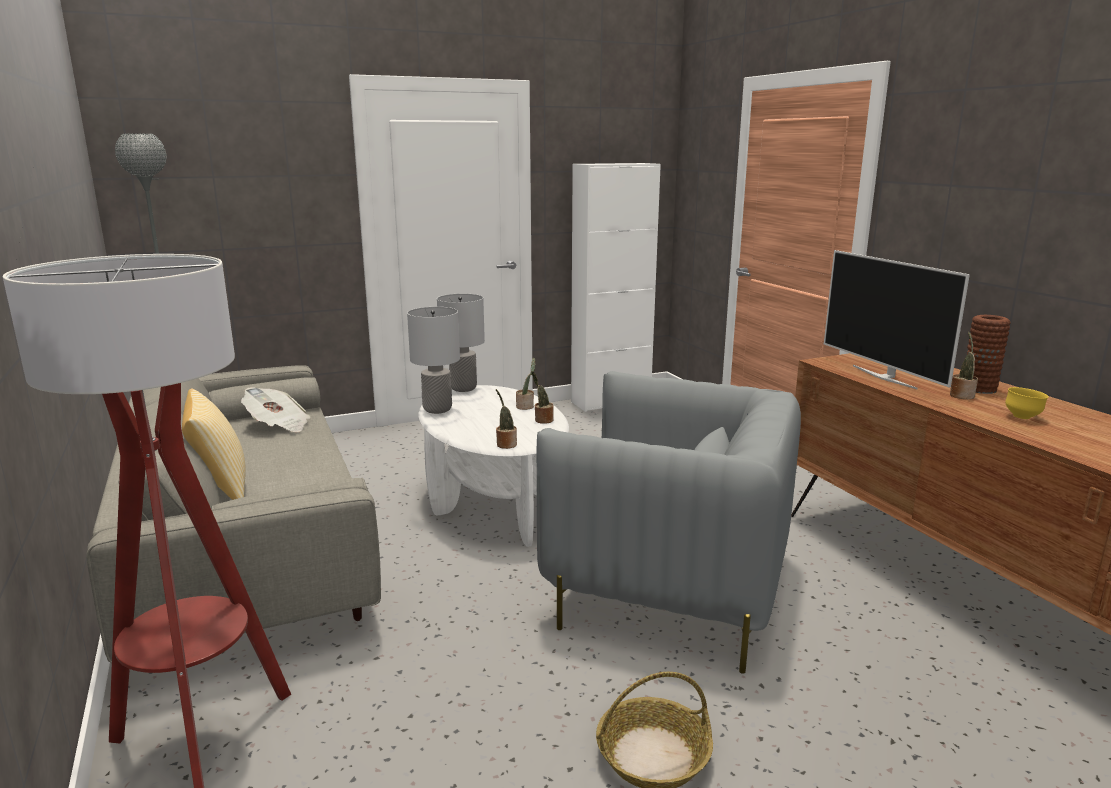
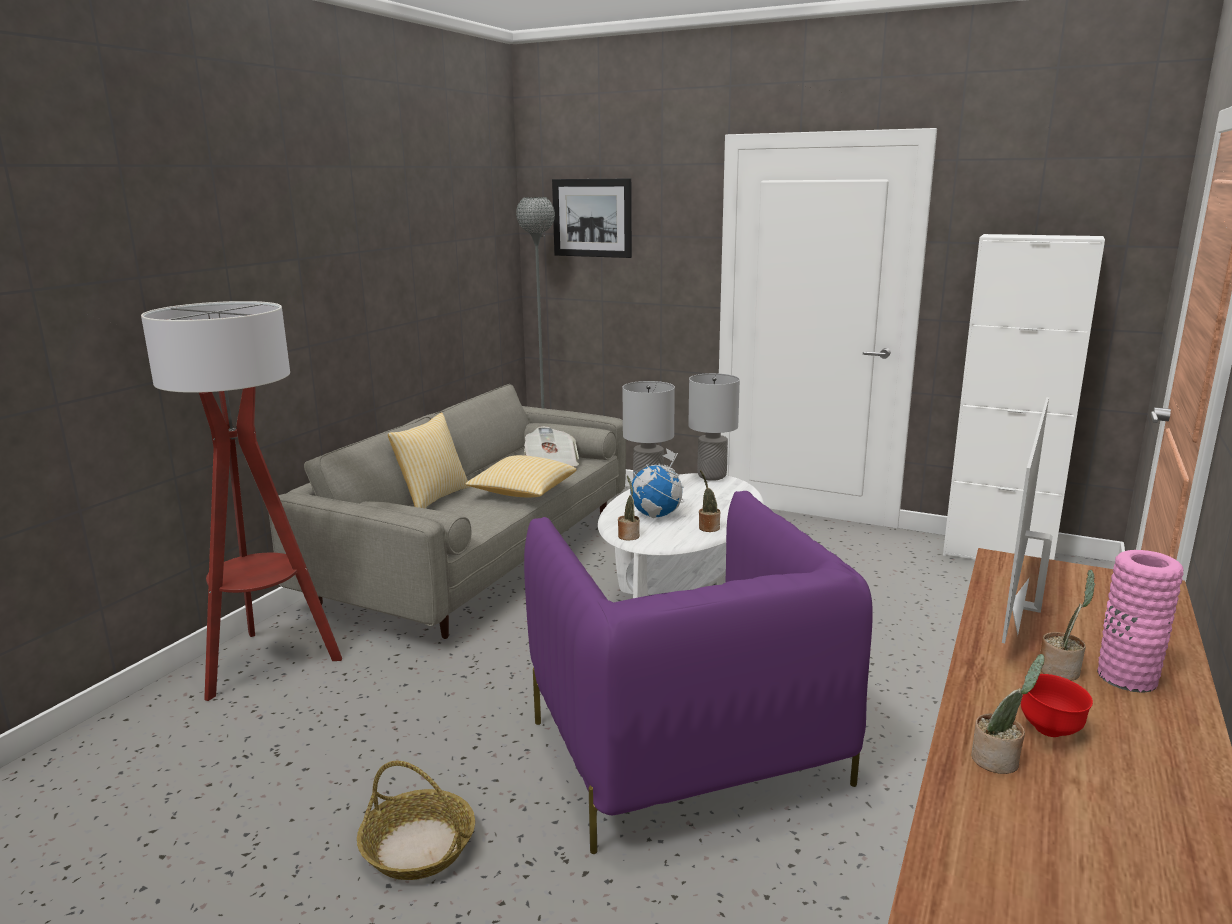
camera: 50 degrees right, 0 degrees up
potted plant [516,358,535,410] -> potted plant moved to [971,654,1045,774]
grey armchair [537,371,801,674] -> purple armchair [524,491,873,854]
brown vase [967,315,1010,394] -> pink vase [1097,550,1184,693]
yellow bowl [1005,387,1049,419] -> red bowl [1021,674,1093,737]
none -> pillow [465,455,576,497]
none -> picture [552,178,632,258]
none -> globe [630,449,684,518]

